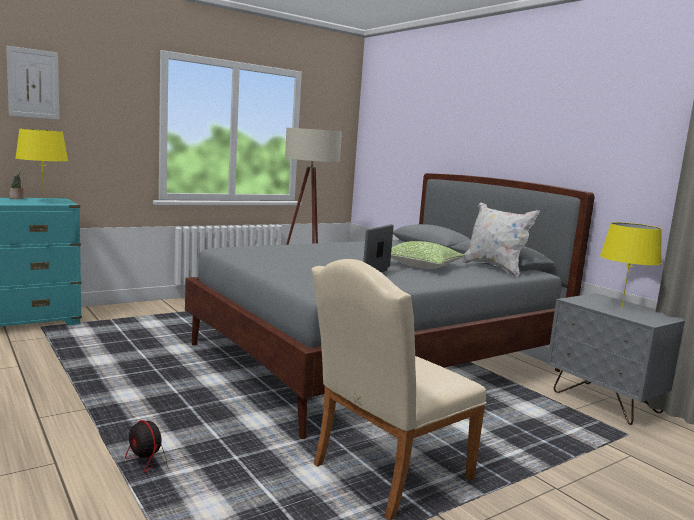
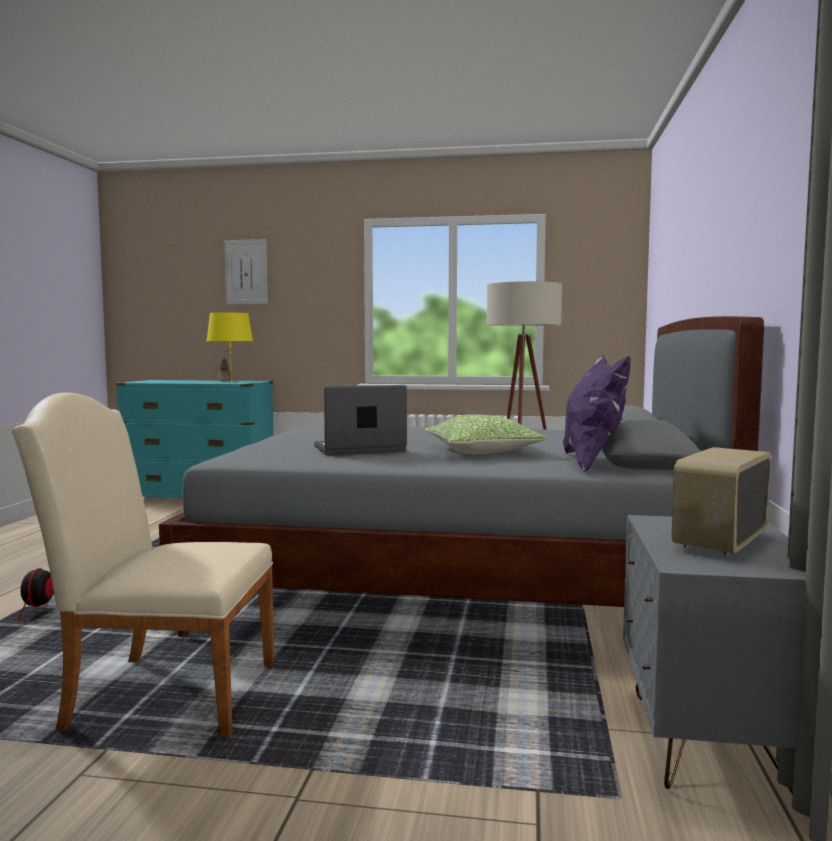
camera: 45 degrees right, 5 degrees down
white pillow [460,202,540,277] -> purple pillow [563,355,631,472]
yellow table lamp [600,222,662,307] -> radio [672,447,771,556]

